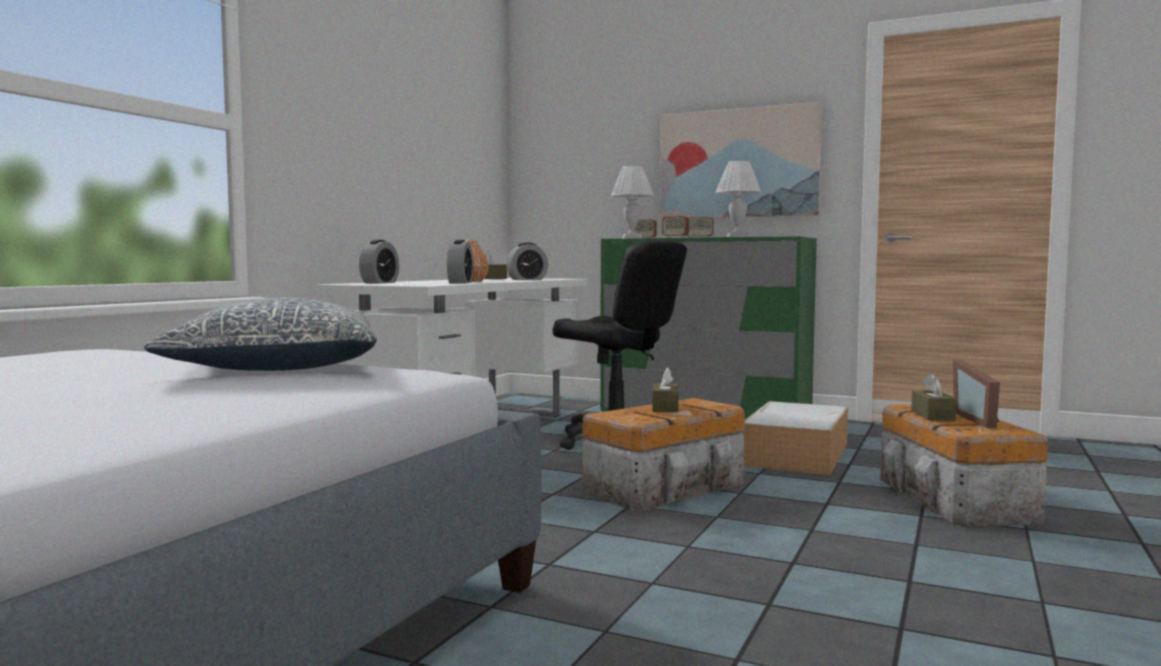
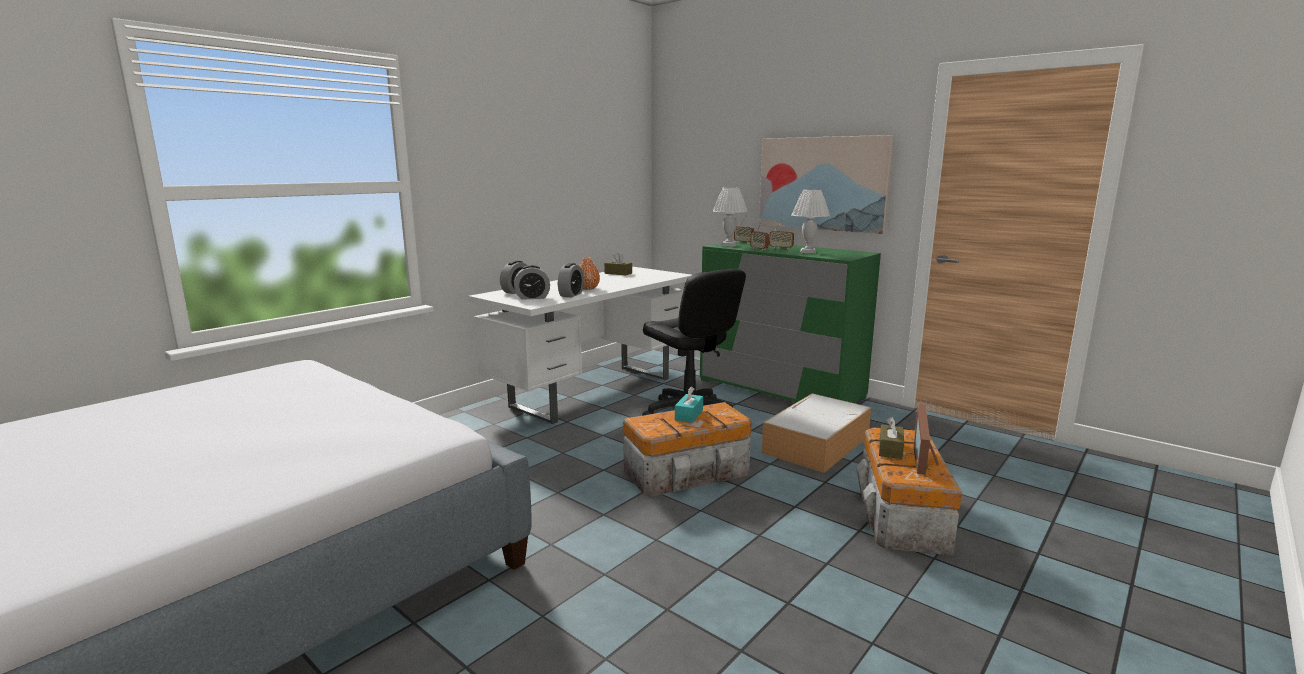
camera: 15 degrees right, 10 degrees up
pillow [144,298,377,371] -> none
alarm clock [506,243,548,280] -> alarm clock moved to [514,265,550,300]
brown tissue box [652,367,679,412] -> turquoise tissue box [675,387,703,423]

